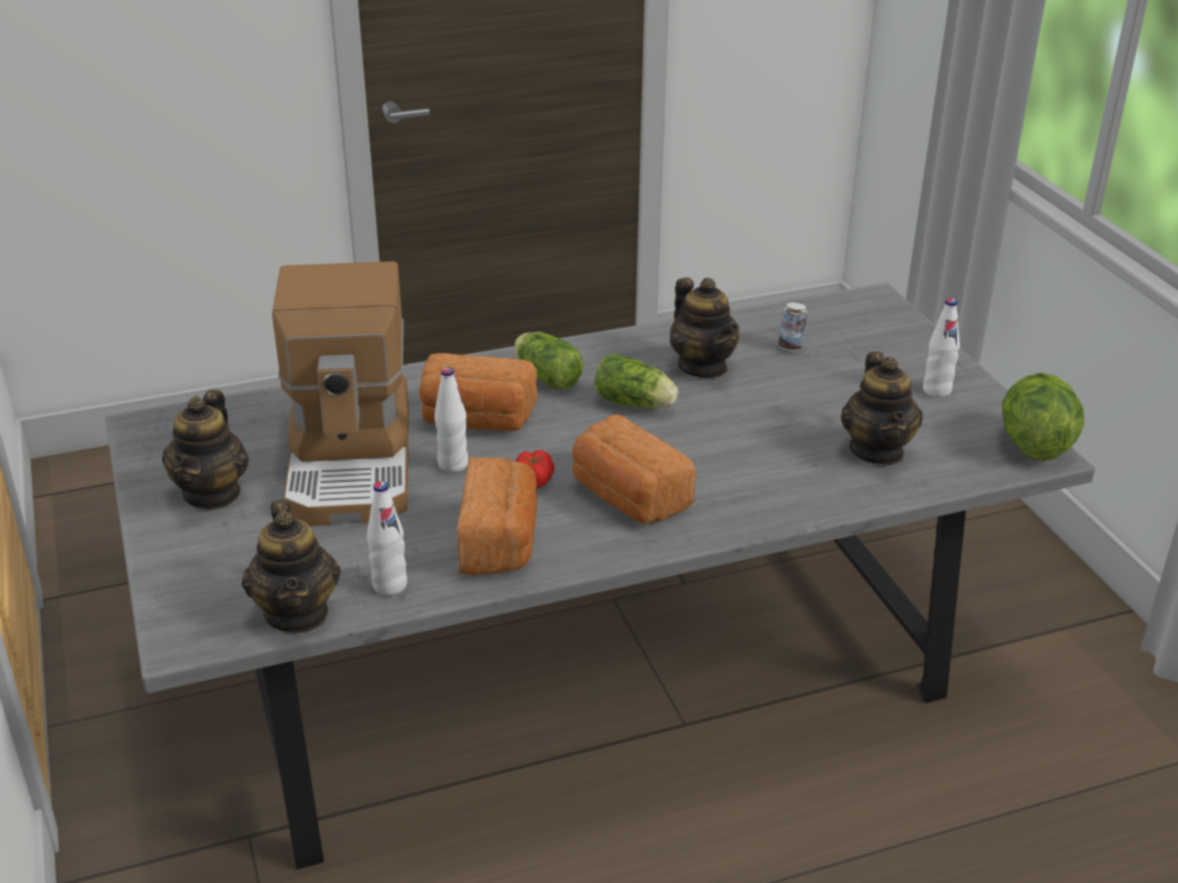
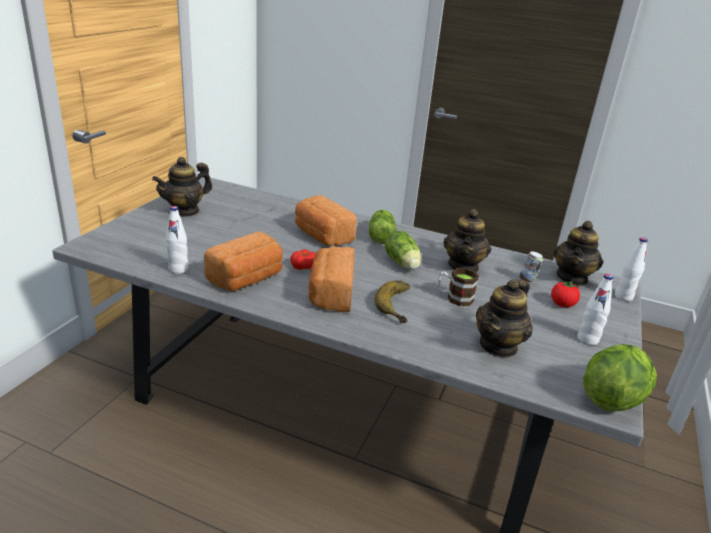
camera: 40 degrees right, 5 degrees down
teapot [242,499,341,633] -> teapot moved to [554,221,603,286]
coffee machine [272,261,409,526] -> none
white bottle [435,367,468,472] -> white bottle moved to [615,237,648,302]
none -> banana [375,280,410,323]
none -> mug [438,268,479,306]
none -> tomato [551,280,580,307]

